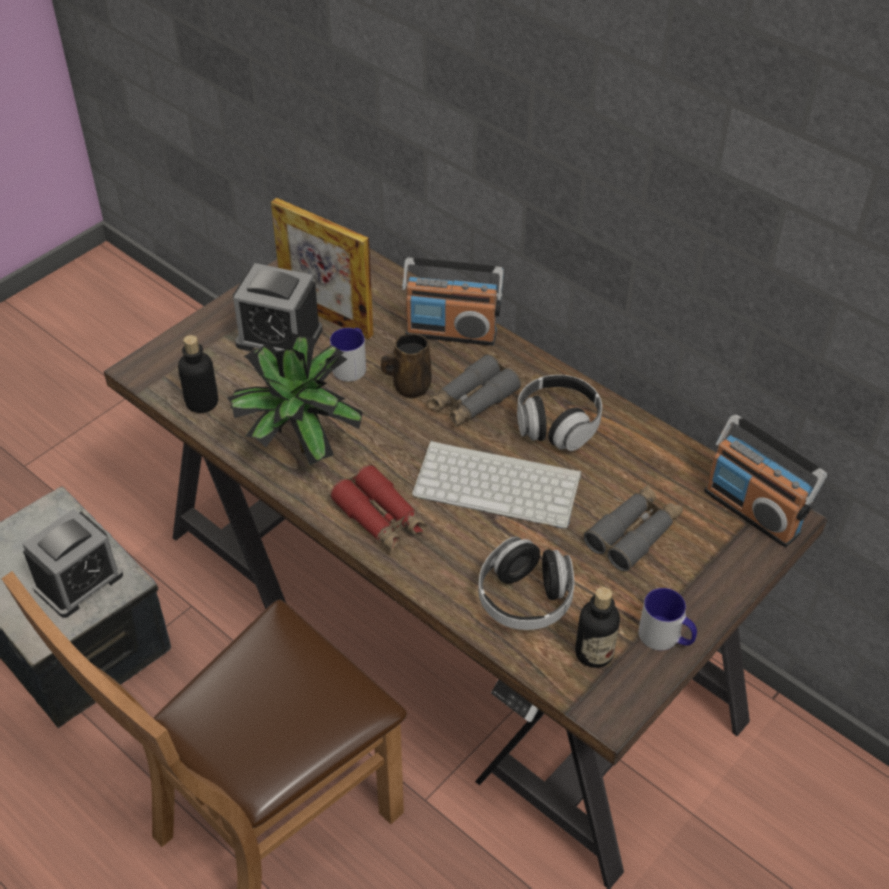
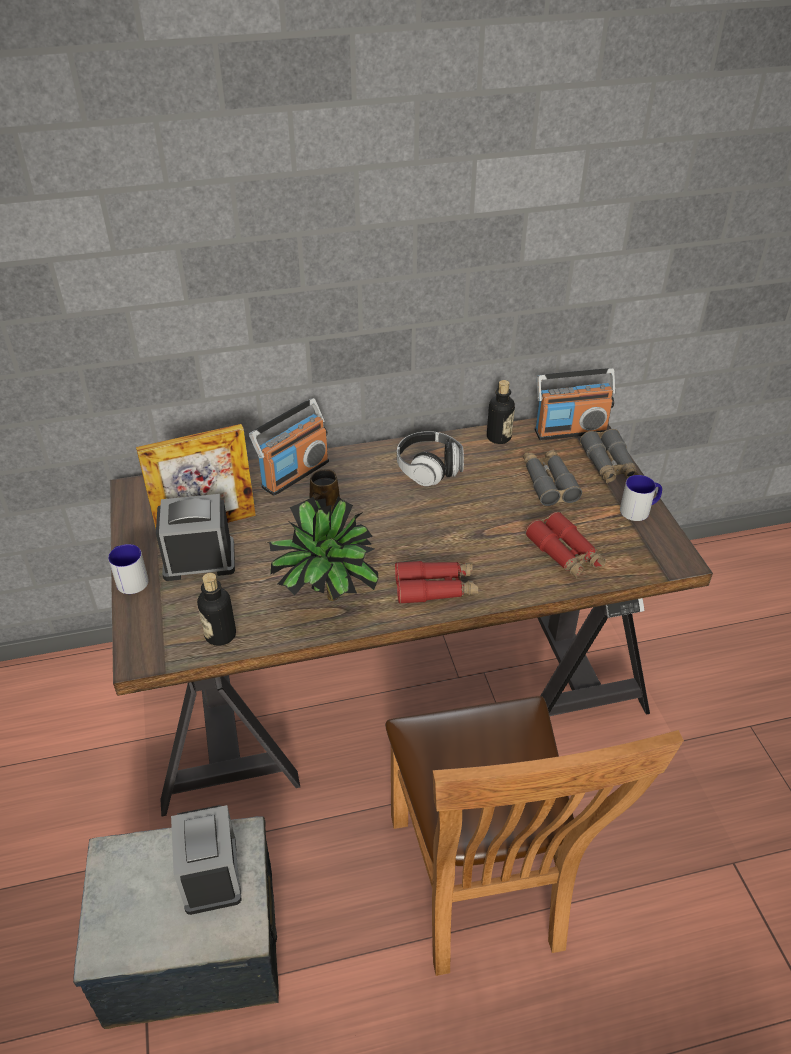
camera: 55 degrees left, 5 degrees down
alarm clock [233,263,323,351] -> alarm clock turned 150 degrees counterclockwise [156,494,235,581]
mug [330,328,366,382] -> mug moved to [108,544,149,594]
keyboard [412,441,581,528] -> none
grey binoculars [427,354,521,428] -> grey binoculars moved to [580,429,639,484]
headphones [479,537,574,630] -> red binoculars [525,512,606,578]
bottle [575,587,620,668] -> bottle moved to [487,380,515,444]

